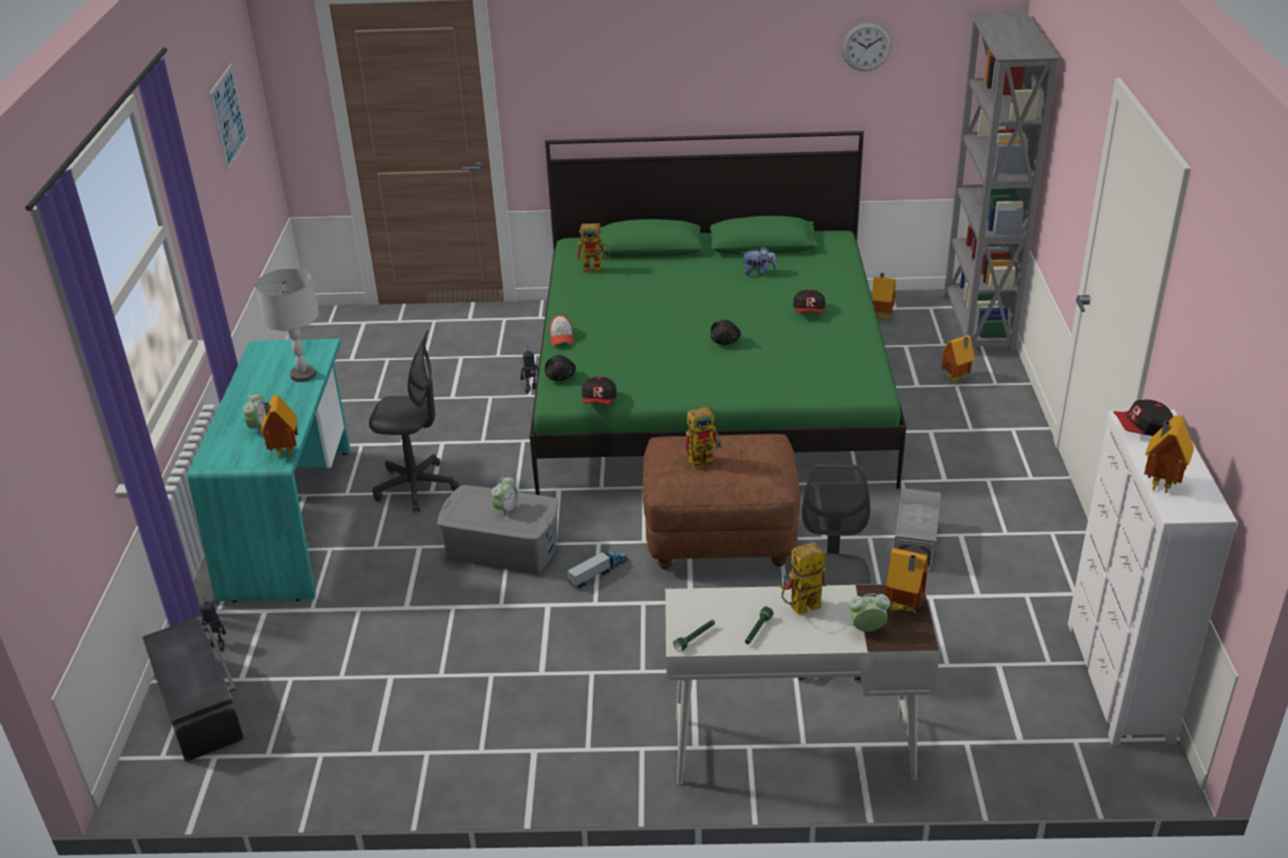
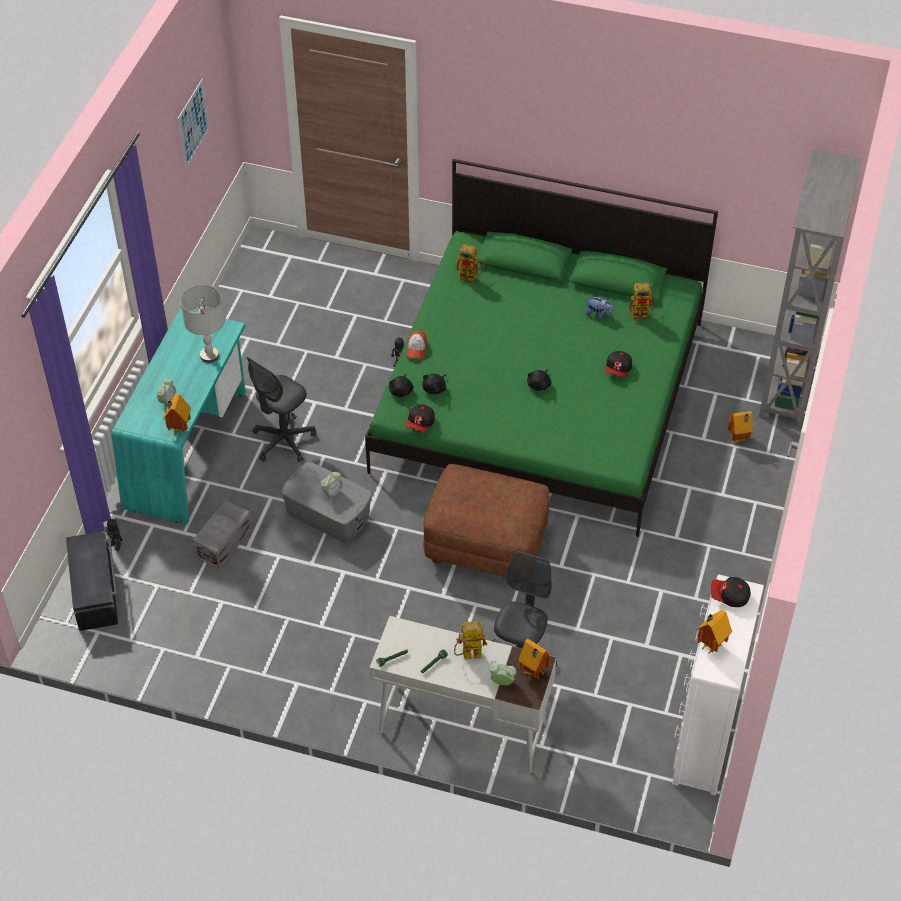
camera: 15 degrees right, 15 degrees up
grey office chair [369,330,459,513] -> grey office chair turned 105 degrees clockwise [246,357,316,462]
toy truck [567,550,628,588] -> none
toy robot [684,406,722,469] -> toy robot moved to [628,283,655,321]
wall clock [842,22,892,71] -> none
toy house [872,273,896,320] -> none
grey storage box [894,488,941,572] -> grey storage box moved to [192,500,252,569]
none -> black plush toy [422,374,447,394]

